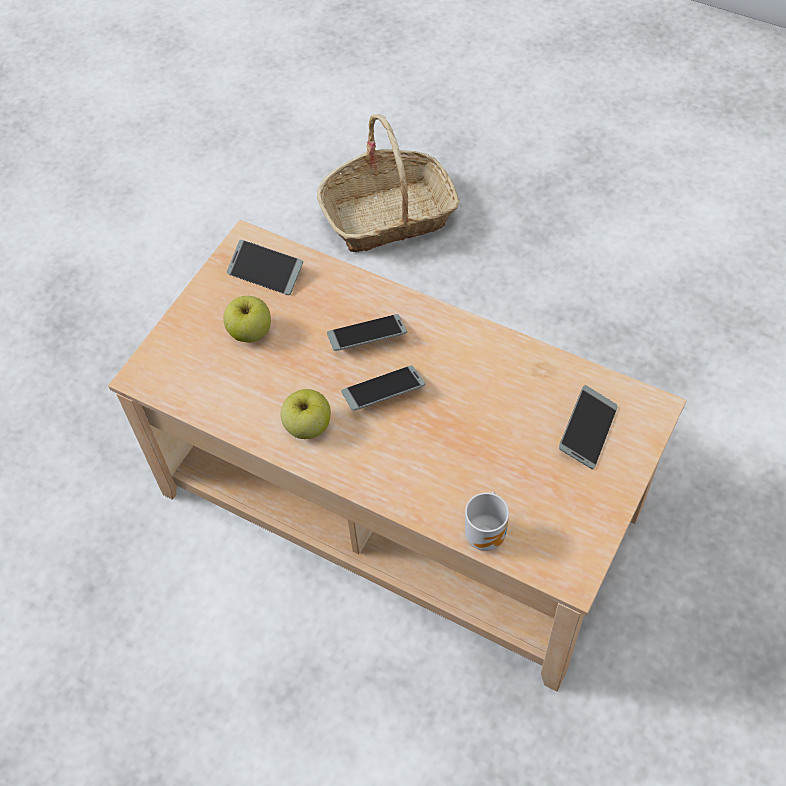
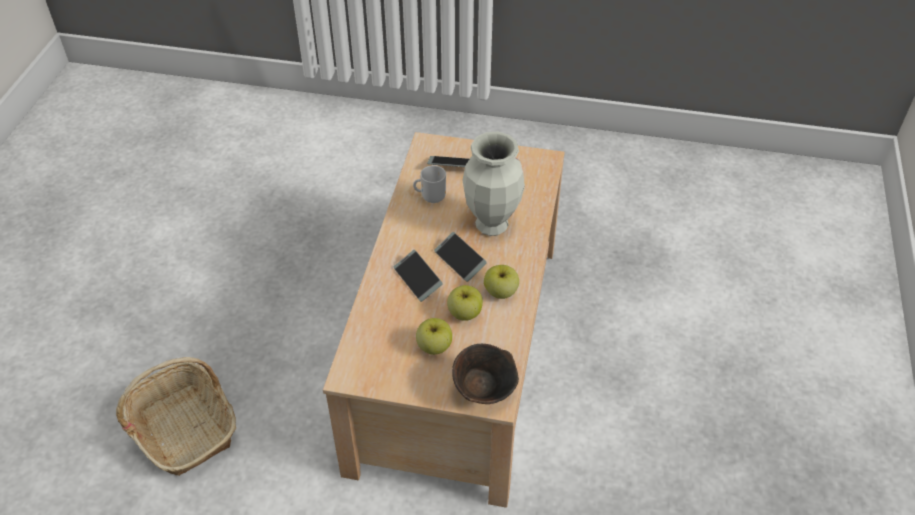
camera: 110 degrees left, 10 degrees down
phone [227,240,303,295] -> none
mug [465,492,509,551] -> mug moved to [413,165,446,203]
none -> apple [447,285,483,321]
none -> brown bowl [452,344,519,404]
none -> vase [462,131,525,236]

